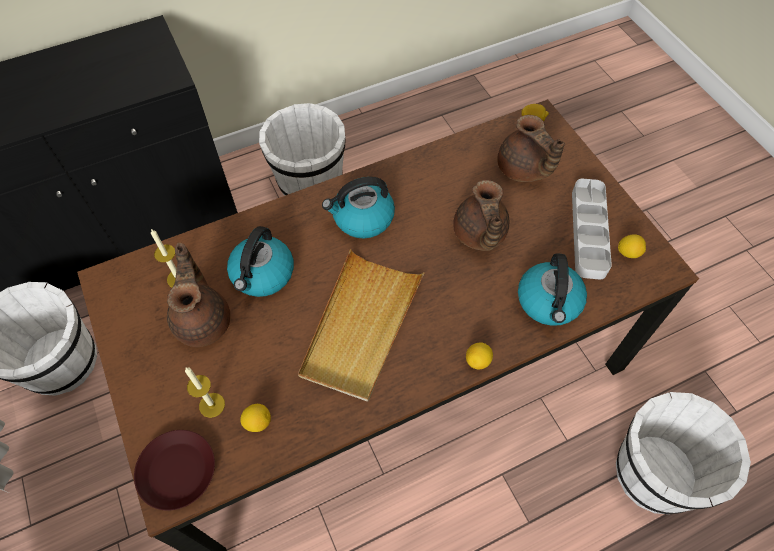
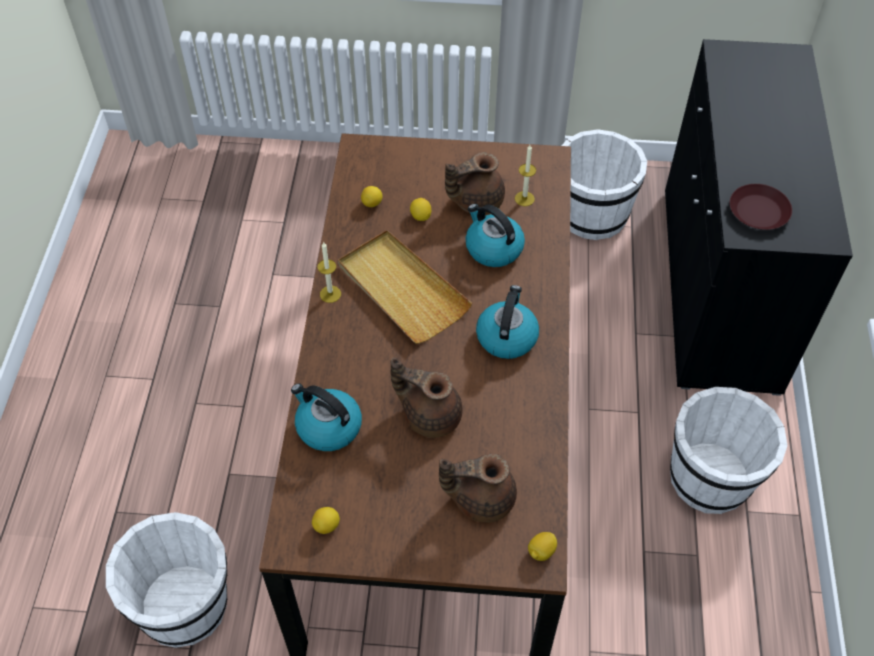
camera: 120 degrees right, 5 degrees down
brown plate [134,430,215,510] -> brown plate moved to [730,184,792,230]
brown teapot [167,243,230,347] -> brown teapot turned 135 degrees clockwise [445,152,505,214]
candle [185,367,225,418] -> candle moved to [318,242,341,303]
lemon [466,342,493,370] -> lemon moved to [410,198,431,221]
grey tray [572,178,612,280] -> none

